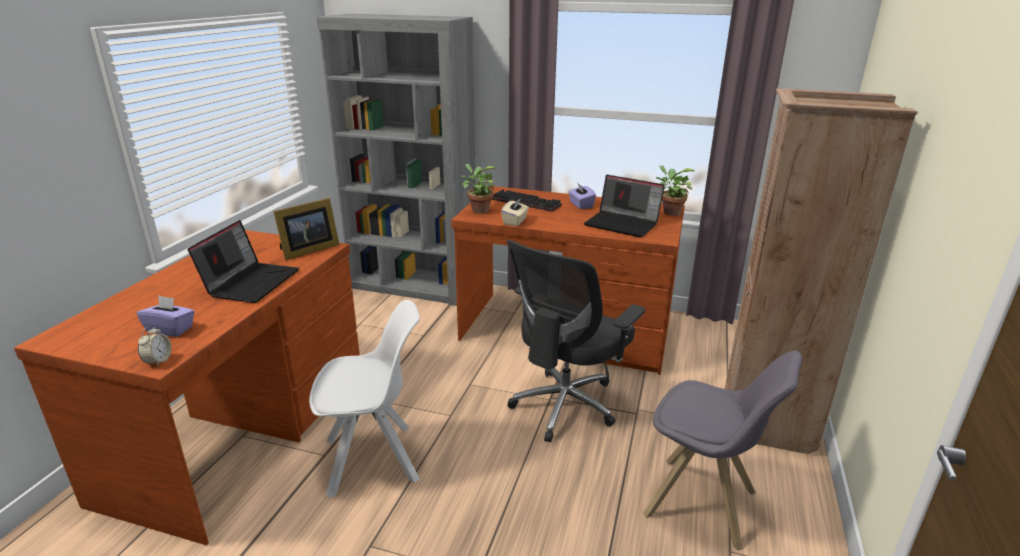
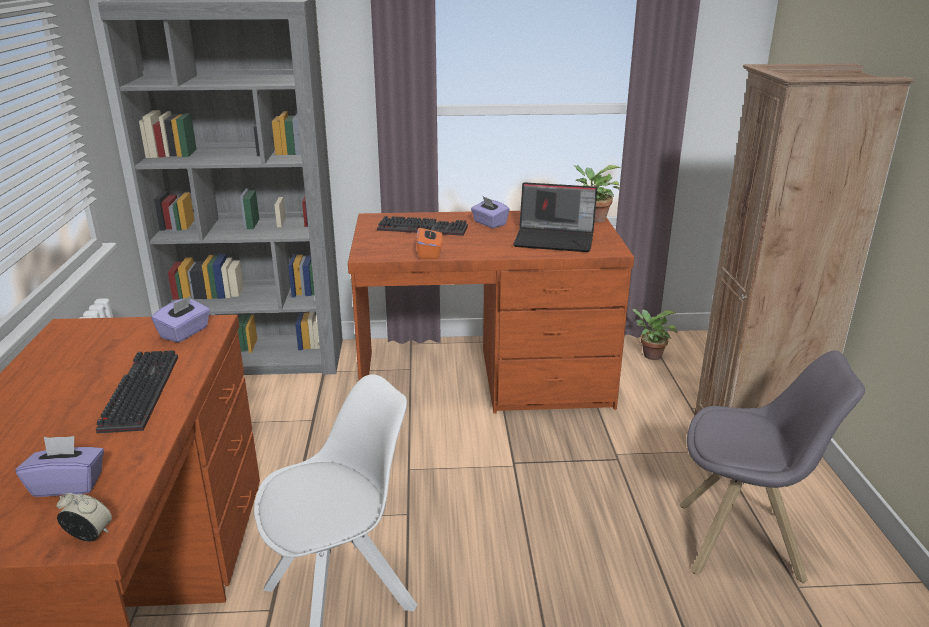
camera: 20 degrees left, 0 degrees up
alarm clock [138,326,171,367] -> alarm clock turned 60 degrees counterclockwise [56,493,112,541]
laptop [188,220,299,303] -> keyboard [96,350,178,433]
picture frame [273,198,339,260] -> purple tissue box [151,296,210,343]
potted plant [461,164,496,214] -> potted plant moved to [631,309,677,360]
beige tissue box [501,198,529,226] -> orange tissue box [416,225,443,259]
office chair [507,239,645,442] -> none

